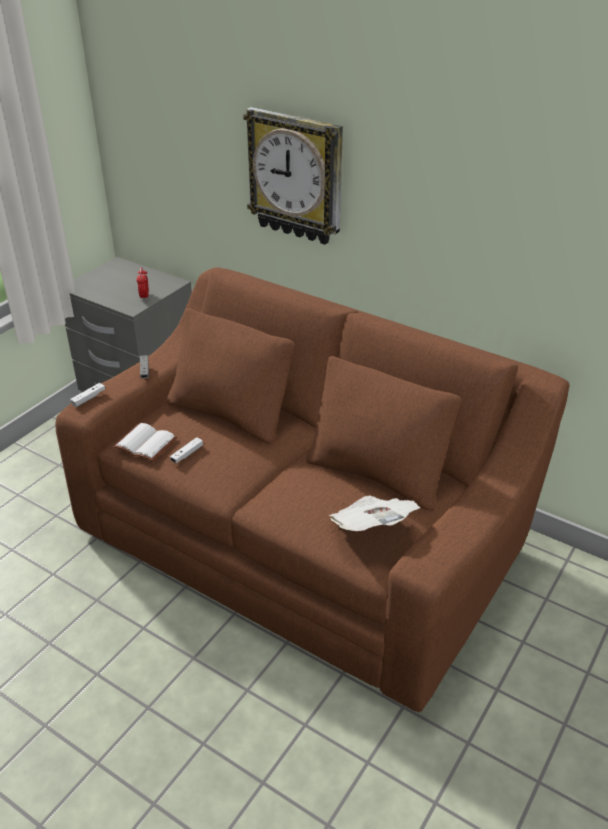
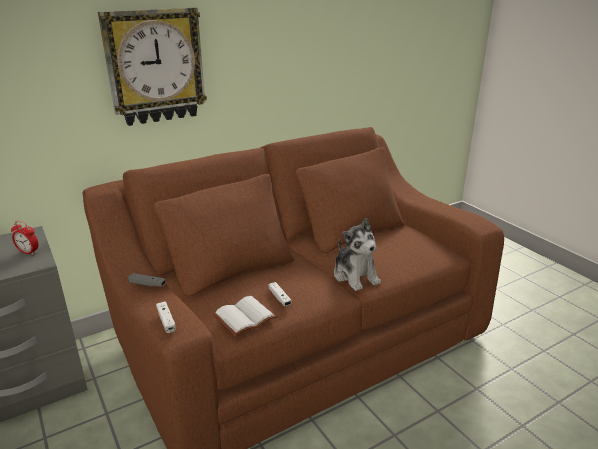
camera: 65 degrees left, 10 degrees down
newspaper [329,496,420,531] -> none
none -> plush toy [334,218,381,291]

